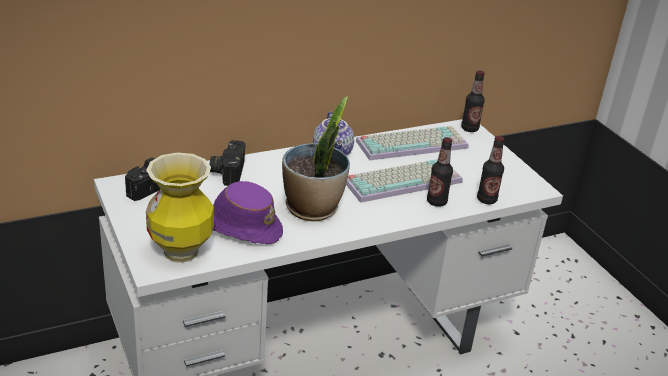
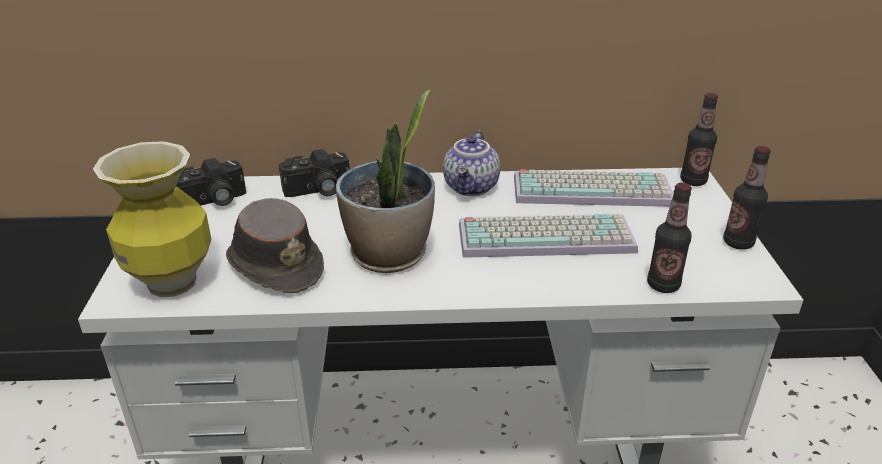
camera: 25 degrees right, 0 degrees up
camera [210,140,246,186] -> camera turned 135 degrees counterclockwise [279,149,350,197]
purple hat [213,181,283,244] -> brown hat [226,198,324,293]
bottle [427,137,453,207] -> bottle moved to [723,146,771,250]

